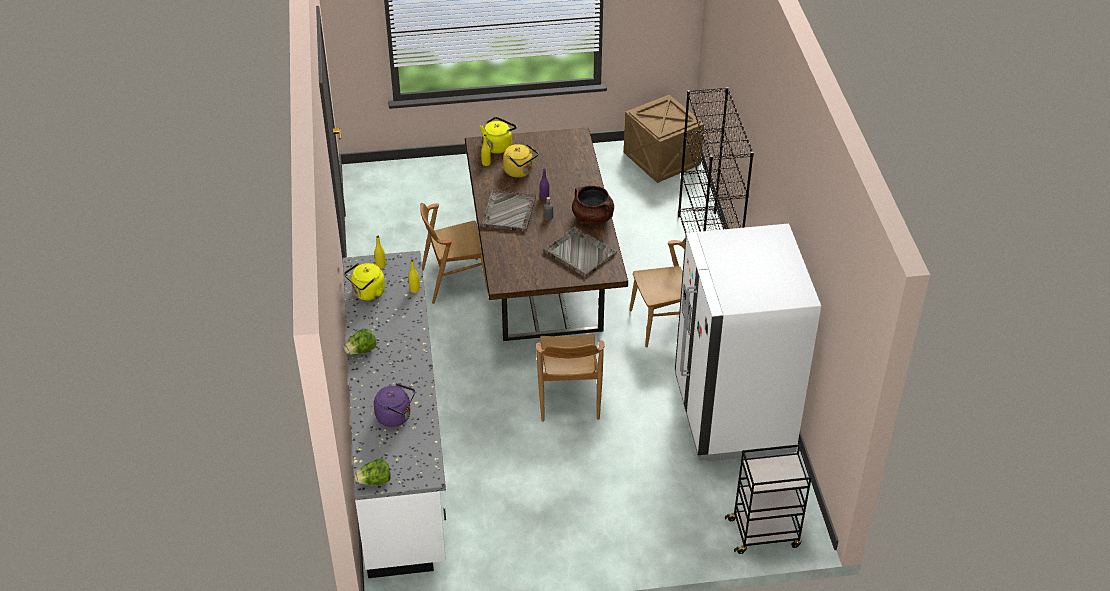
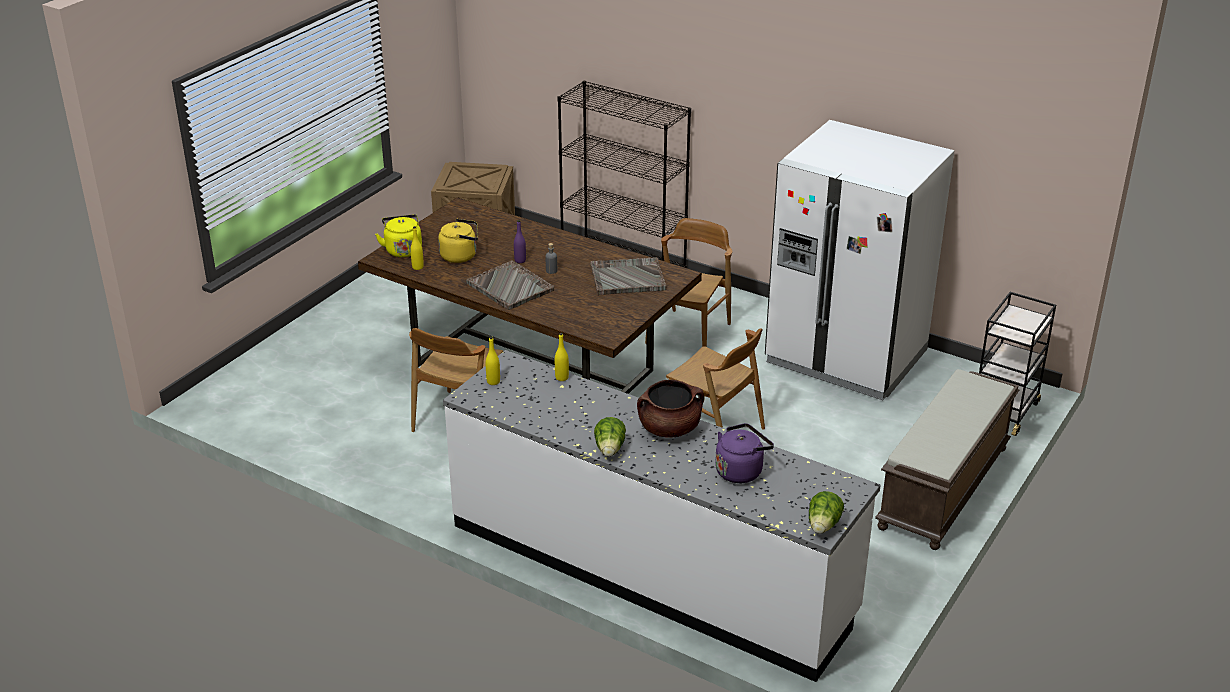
camera: 50 degrees left, 10 degrees down
yellow kettle [344,263,385,301] -> none
brown cooking pot [572,186,614,225] -> brown cooking pot moved to [637,380,704,437]
none -> brown bench [875,369,1019,550]

